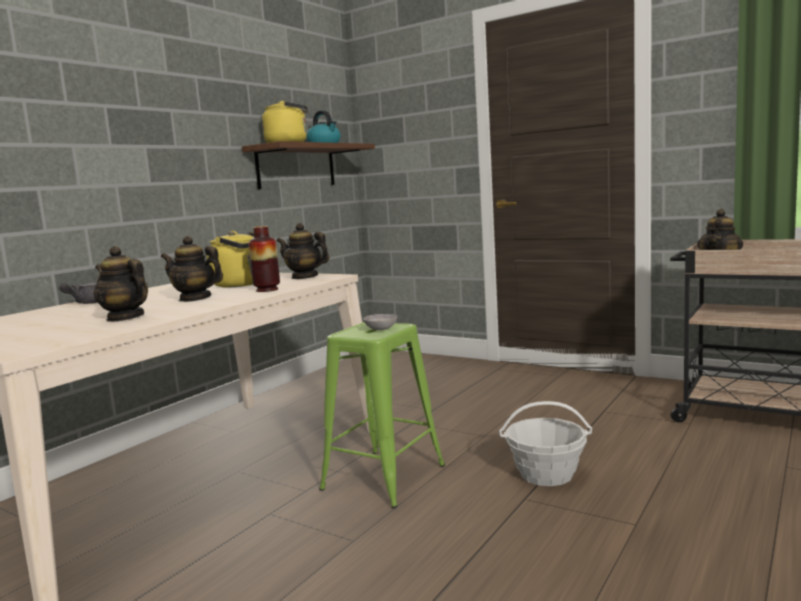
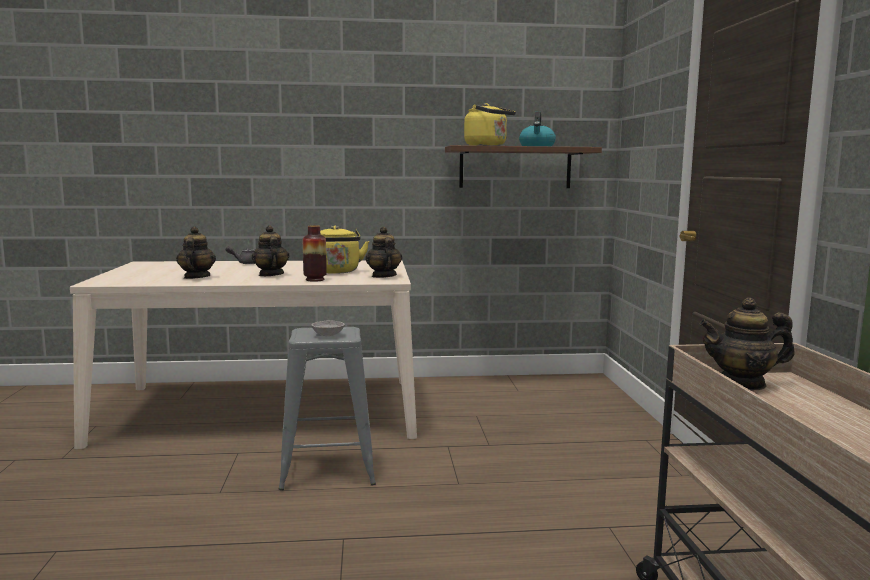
camera: 50 degrees right, 0 degrees up
green stool [319,322,445,508] -> grey stool [278,327,376,490]
basket [499,401,592,486] -> none

